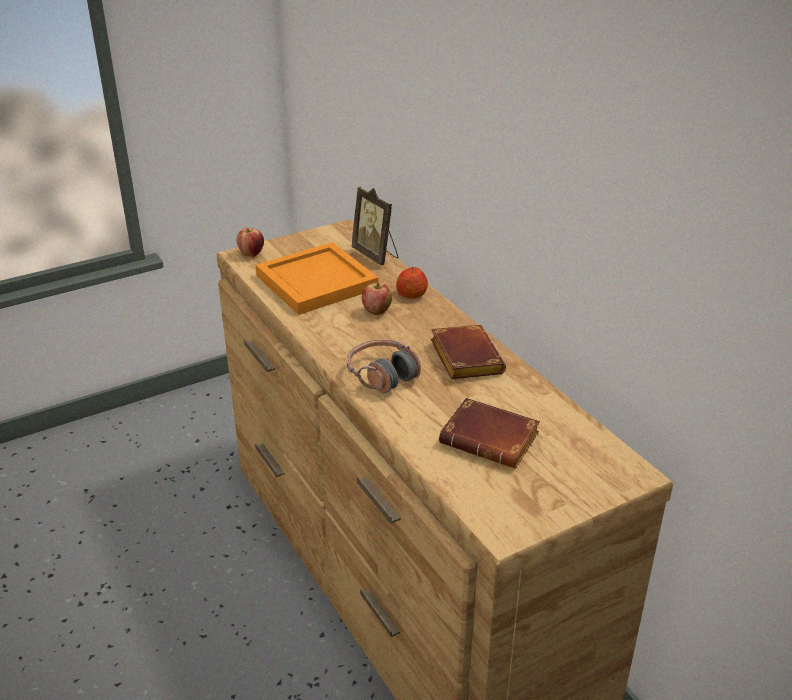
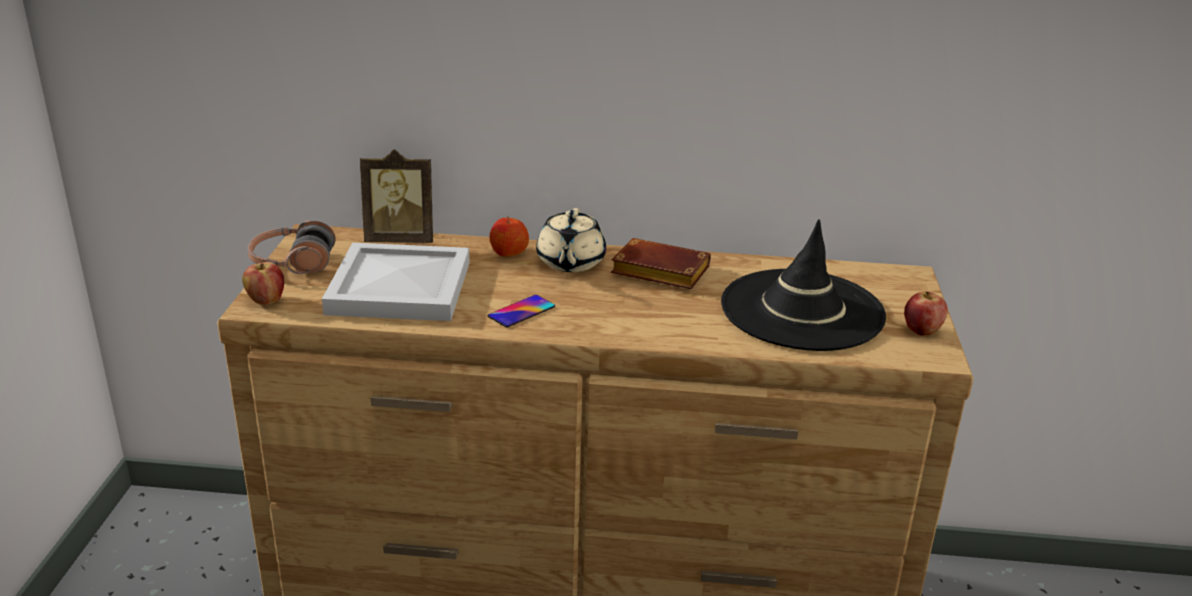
camera: 55 degrees left, 5 degrees down
orange tray [256,242,378,315] -> white tray [322,243,470,321]
headphones [347,339,421,393] -> headphones moved to [248,221,335,274]
apple [362,283,392,315] -> apple moved to [904,291,947,335]
brown book [439,398,540,468] -> black hat [721,219,886,351]
none -> phone [488,295,555,327]
none -> beige teapot [536,208,606,272]

